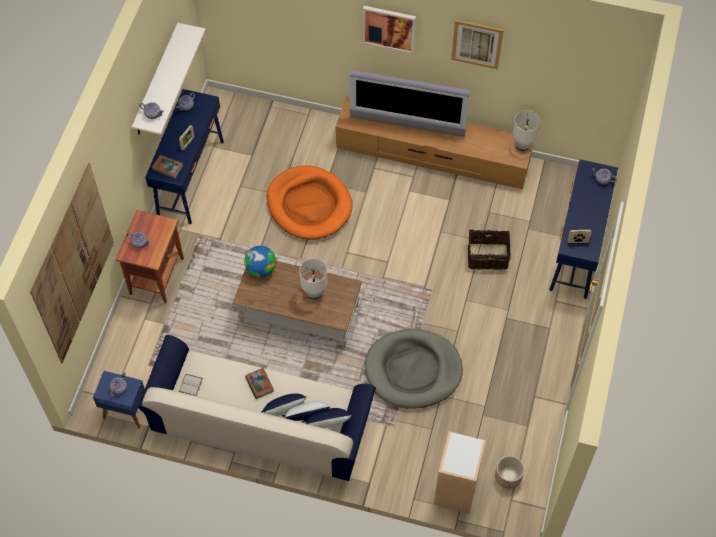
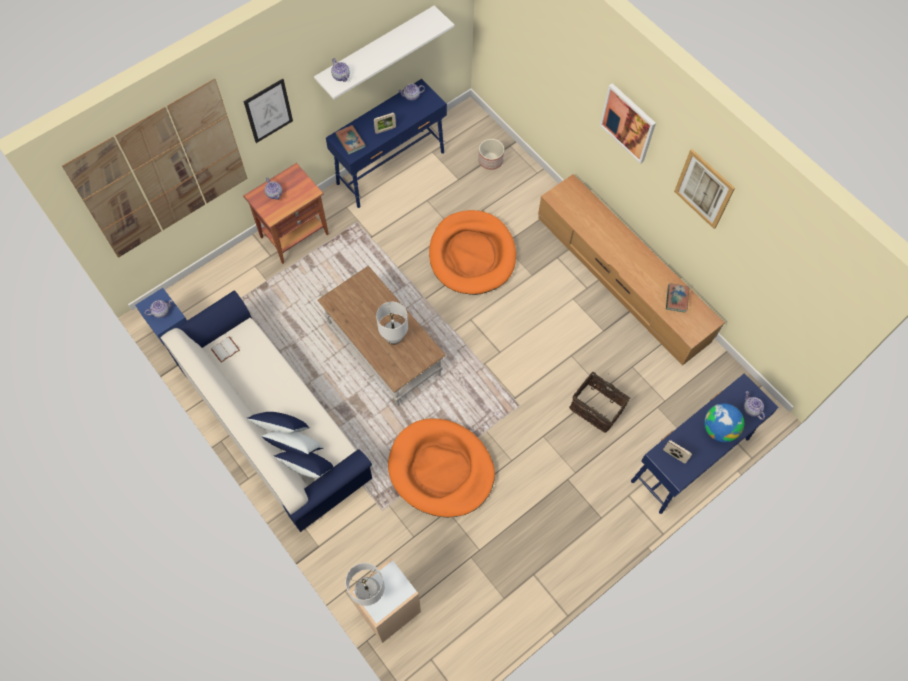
camera: 35 degrees right, 5 degrees up
globe [244,246,276,277] -> globe moved to [704,403,744,442]
book [245,368,274,399] -> book moved to [666,283,689,313]
television [349,70,470,137] -> none
grey dog bed [365,329,463,409] -> orange dog bed [388,419,495,517]
planter [495,456,524,489] -> planter moved to [478,139,504,170]
white table lamp [513,110,540,151] -> white table lamp moved to [346,563,384,606]
none -> picture [243,79,293,143]

